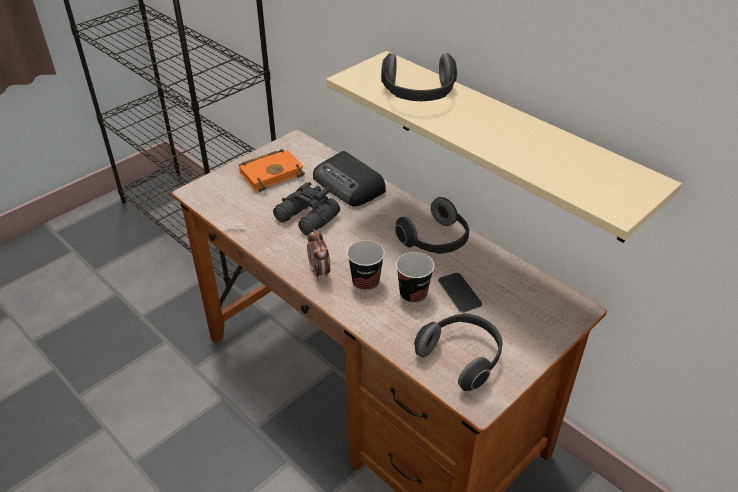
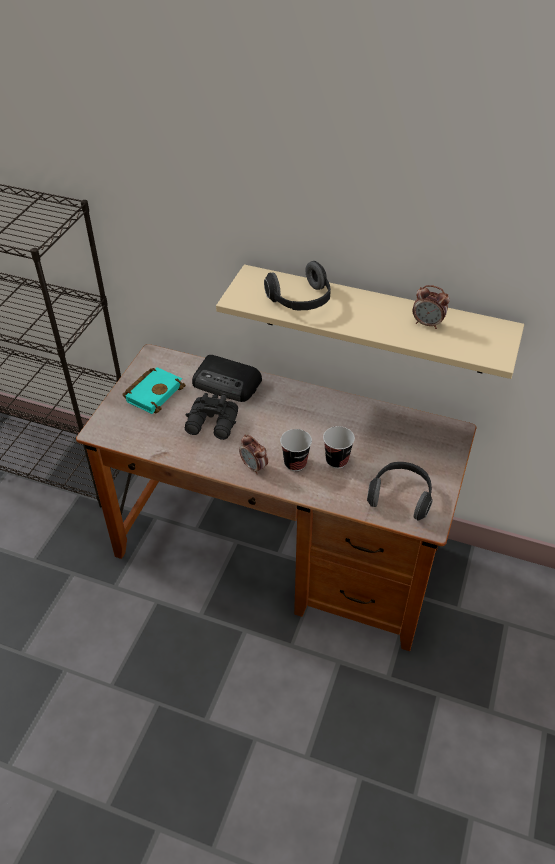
camera: 25 degrees left, 5 degrees up
orange book [239,149,305,192] -> turquoise book [122,367,186,414]
headphones [395,197,469,254] -> none
phone [438,273,482,313] -> none
none -> alarm clock [413,285,450,329]

